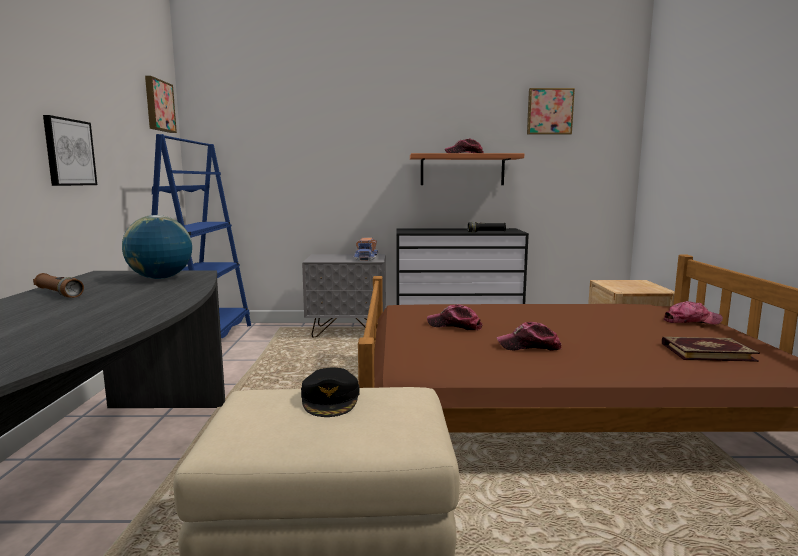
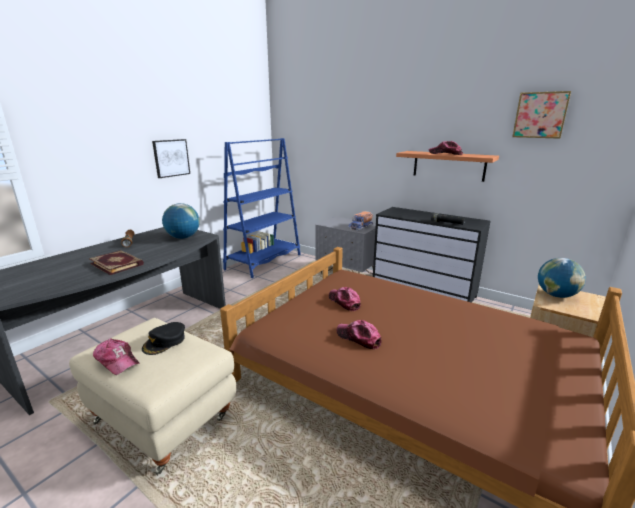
camera: 35 degrees right, 10 degrees up
picture [145,76,177,133] -> none
book [662,337,760,362] -> book moved to [89,250,144,275]
cap [663,301,723,325] -> cap moved to [93,338,139,375]
none -> globe [538,258,586,298]

